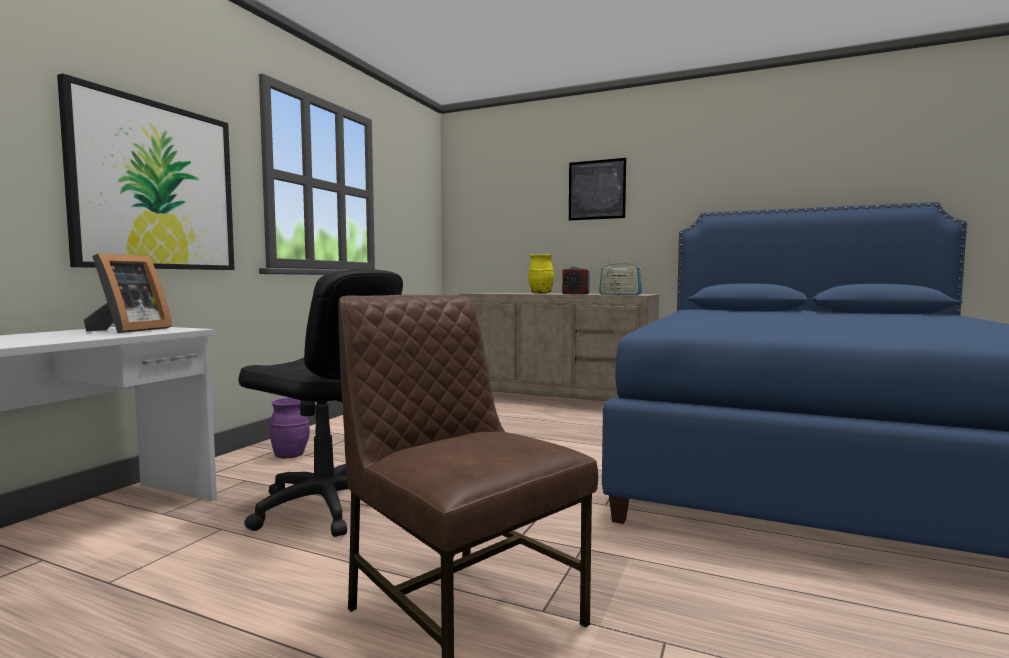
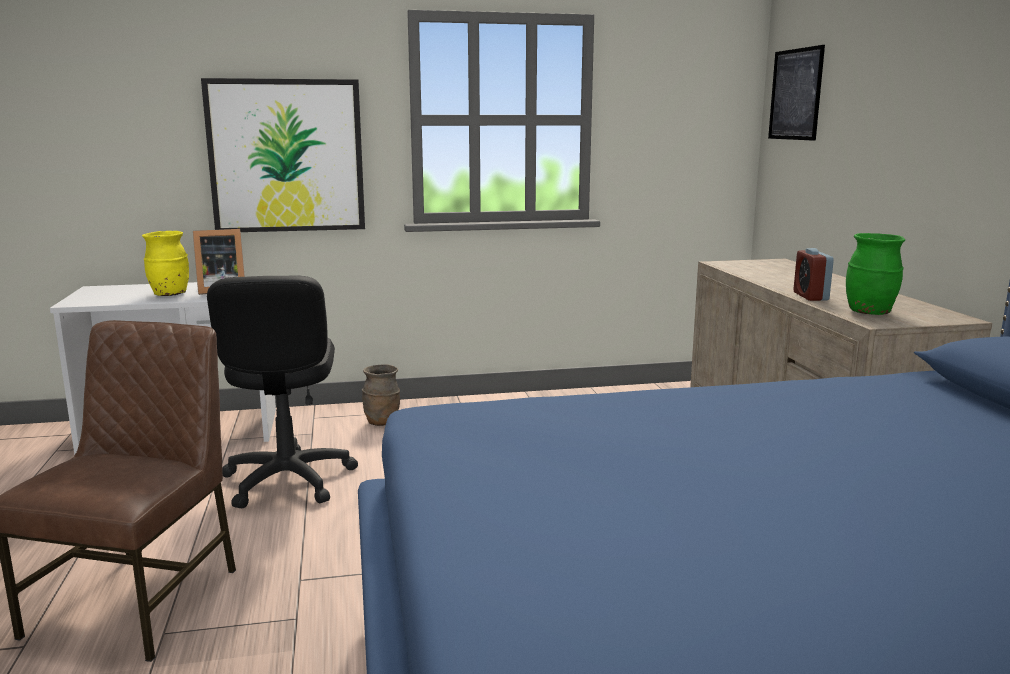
camera: 55 degrees right, 10 degrees up
purple vase [269,398,310,458] -> brown vase [362,364,400,426]
yellow vase [528,254,554,294] -> yellow vase moved to [142,231,189,296]
picture [569,158,626,221] -> picture moved to [768,45,825,141]
radio [599,260,642,295] -> green vase [846,233,905,315]

